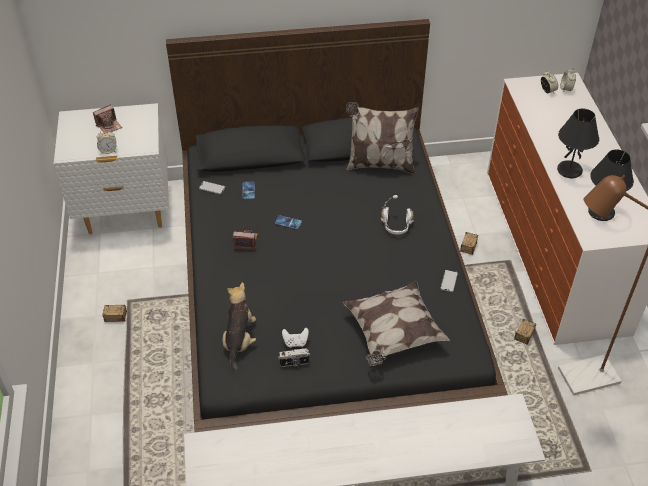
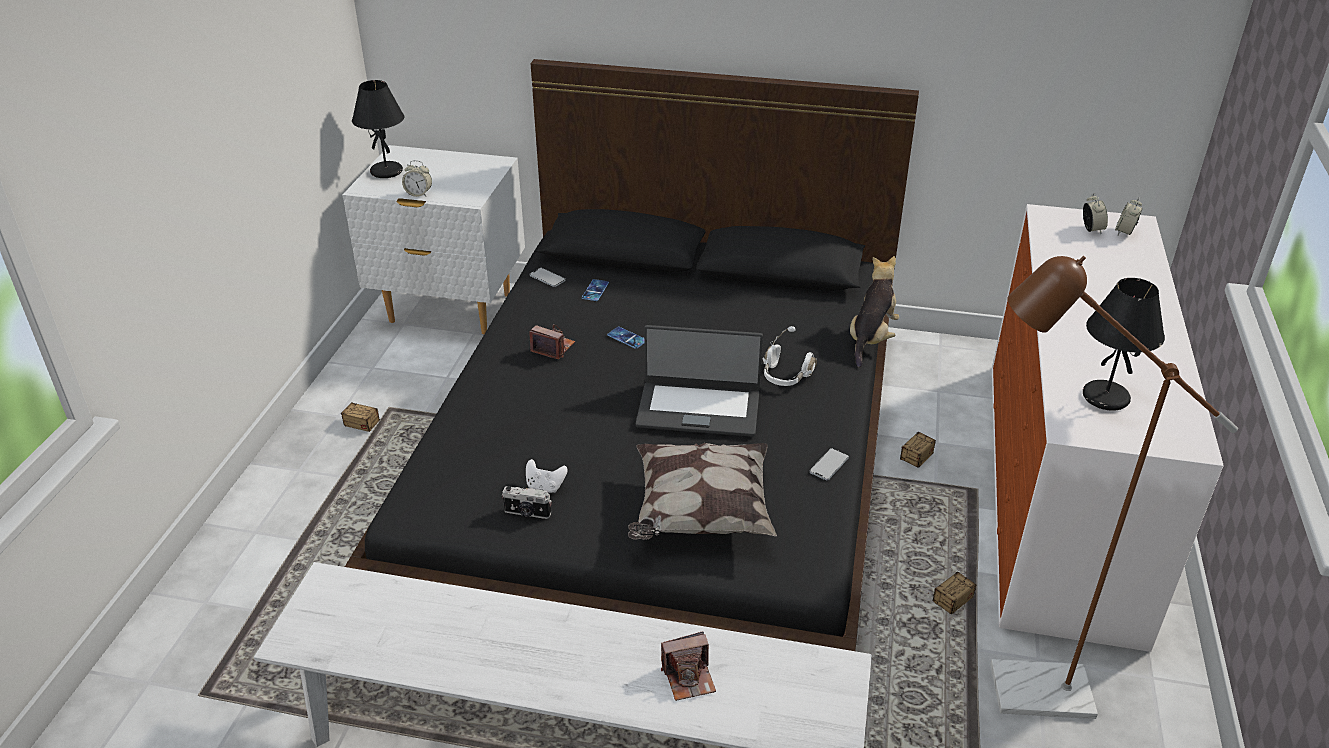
camera: 20 degrees right, 10 degrees down
camera [93,105,122,133] -> camera moved to [661,631,716,701]
plush toy [223,282,256,373] -> plush toy moved to [850,256,899,368]
pillow [346,102,419,174] -> none
black table lamp [557,109,599,178] -> black table lamp moved to [352,80,405,178]
none -> laptop [636,325,763,437]

